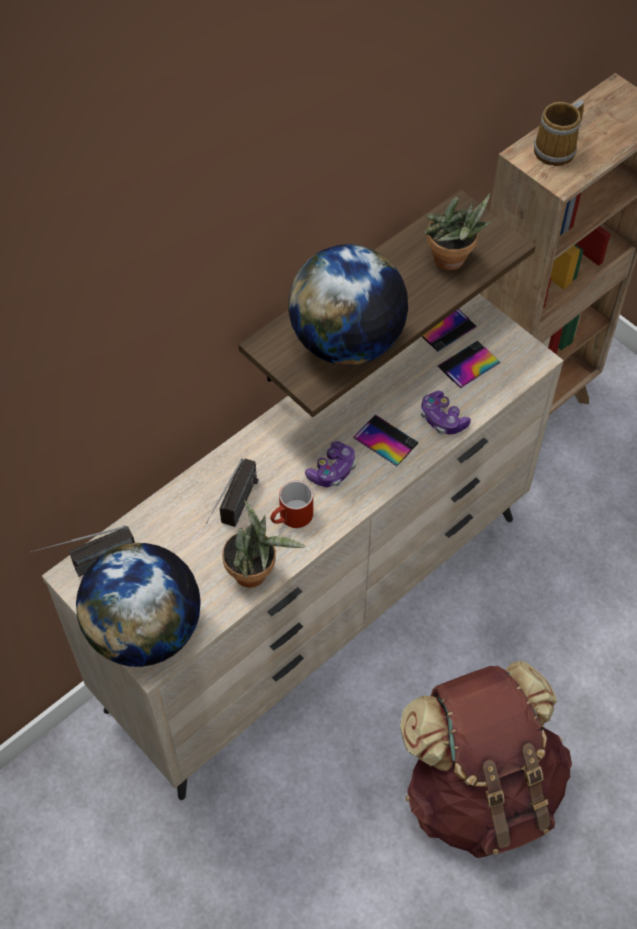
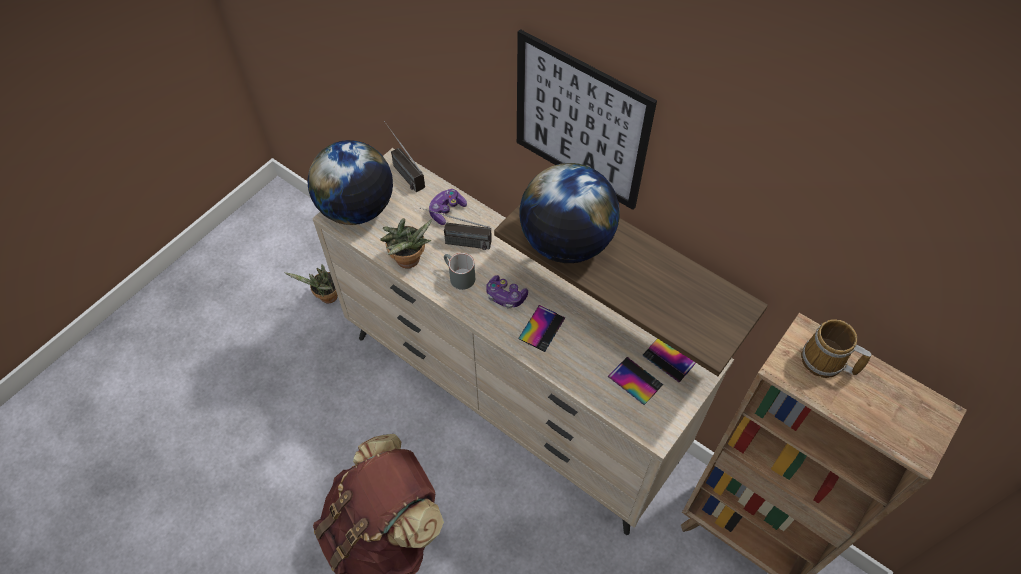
camera: 80 degrees right, 0 degrees up
red mug [270,480,313,528] -> grey mug [444,253,475,290]
game controller [421,391,471,435] -> game controller moved to [429,189,467,225]
potted plant [424,193,492,270] -> potted plant moved to [284,264,338,304]
none -> picture [517,29,657,210]

